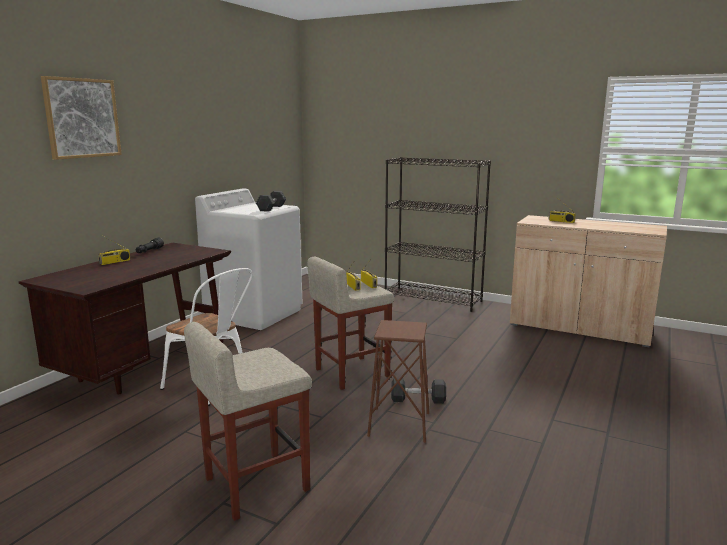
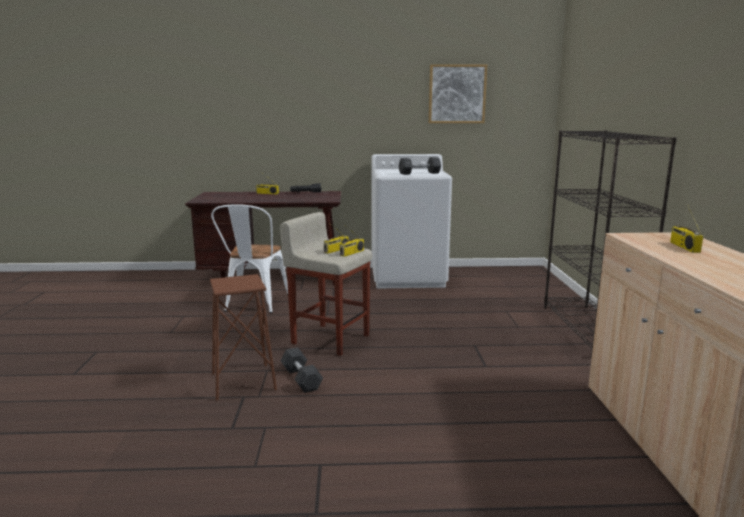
camera: 60 degrees right, 0 degrees up
picture [41,76,122,160] -> picture moved to [429,64,487,123]
beige stool [184,322,312,521] -> none

